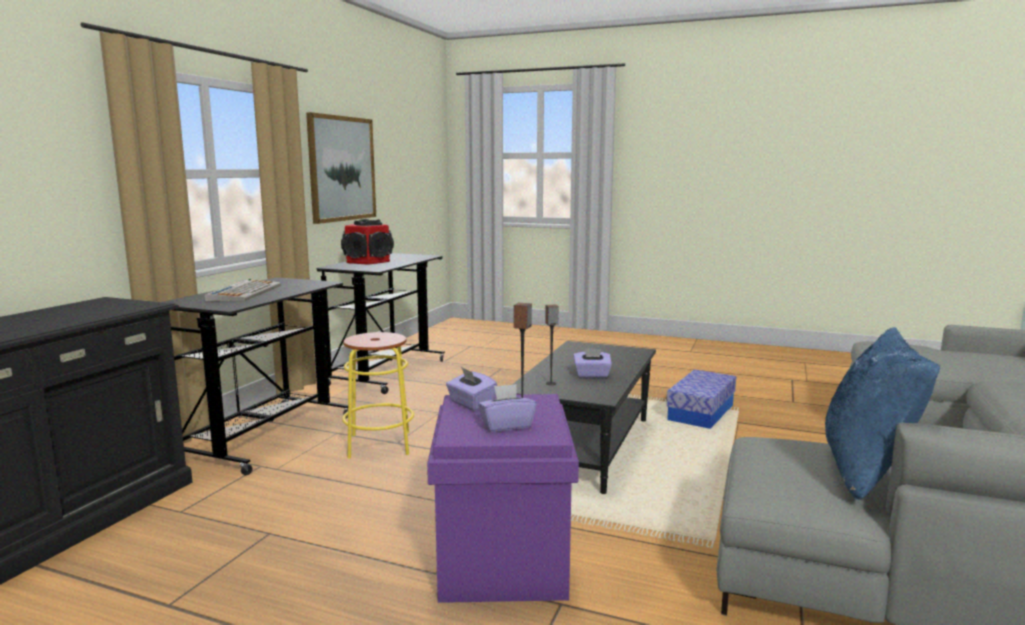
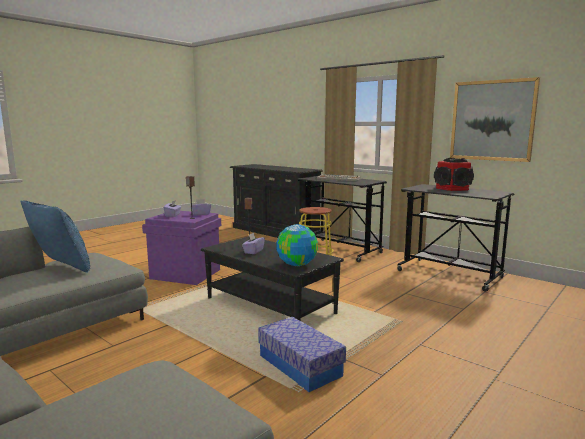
camera: 110 degrees right, 0 degrees up
none -> globe [276,224,318,266]

